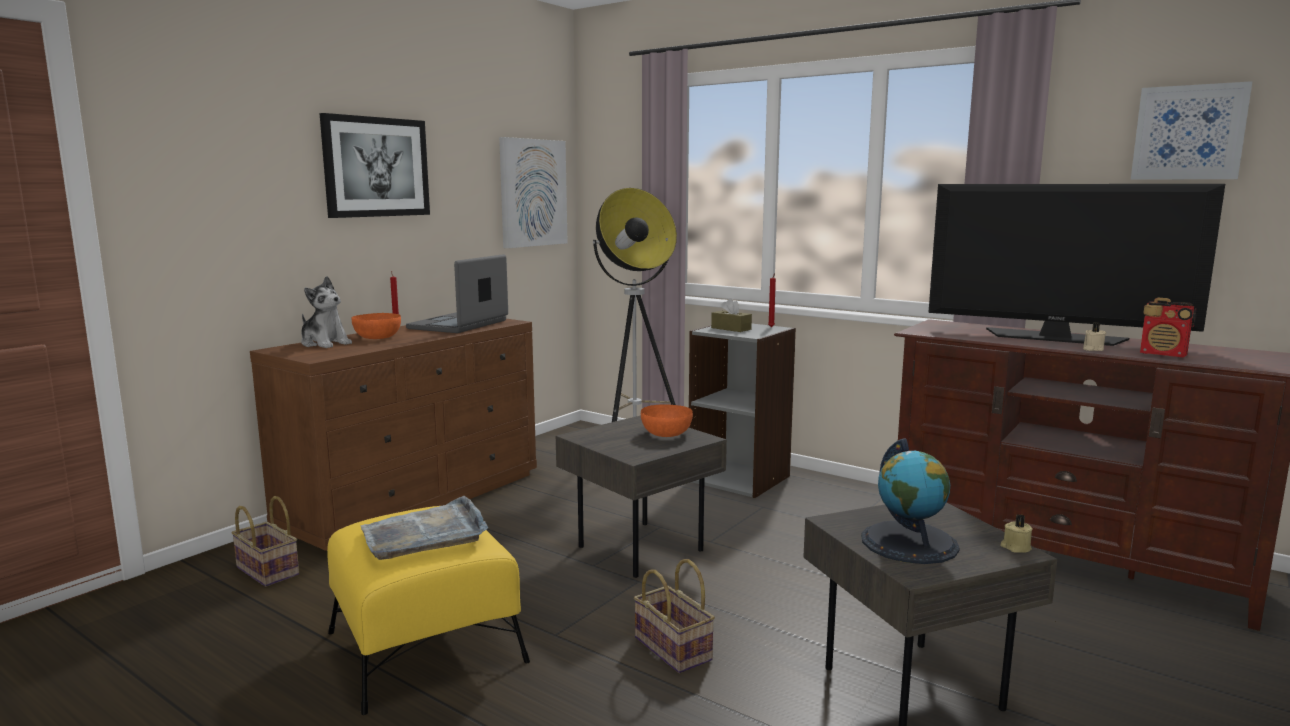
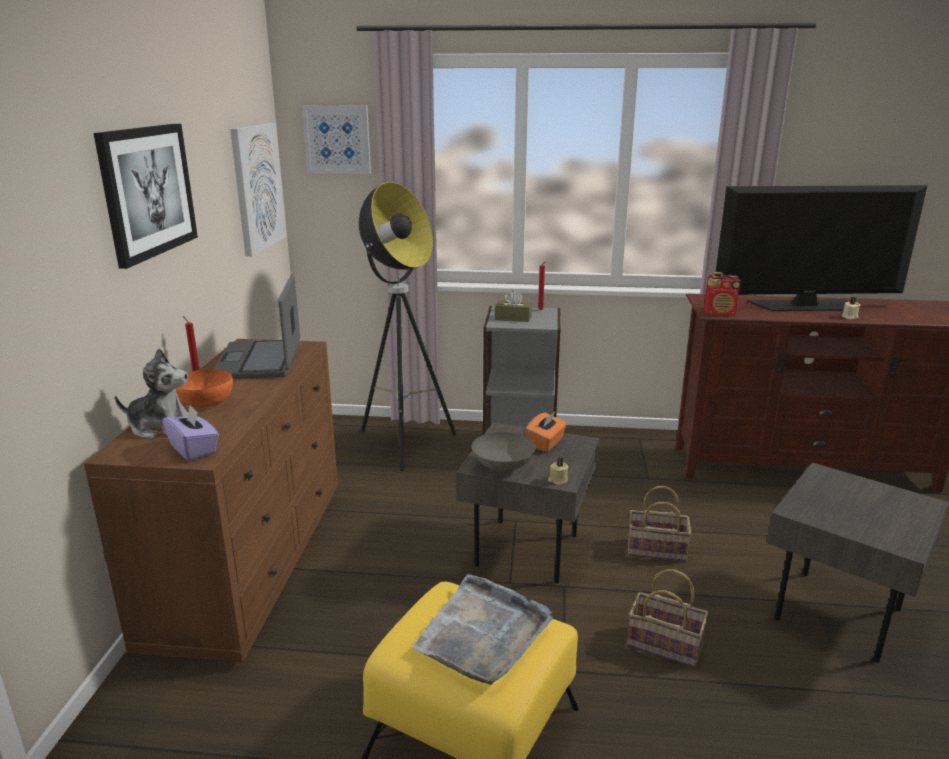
camera: 30 degrees left, 10 degrees up
basket [231,496,299,587] -> basket moved to [628,486,691,562]
orange bowl [641,404,693,437] -> orange tissue box [525,411,567,452]
globe [861,438,960,564] -> none
beige candle [1000,514,1033,553] -> beige candle moved to [548,458,568,485]
picture [1131,81,1252,180] -> picture moved to [302,105,371,174]
radio [1140,298,1197,357] -> radio moved to [704,272,741,315]
none -> purple tissue box [163,405,219,461]
none -> grey bowl [471,432,536,472]

